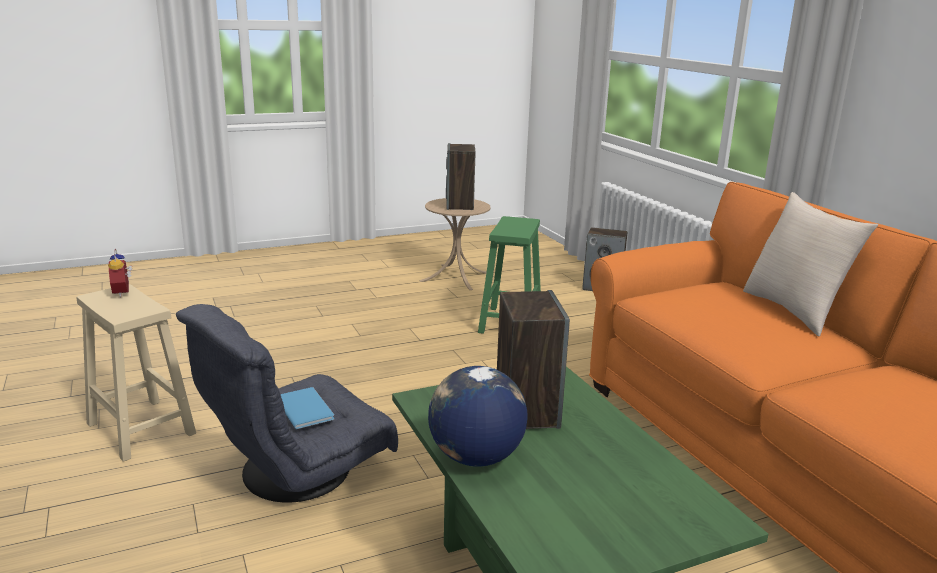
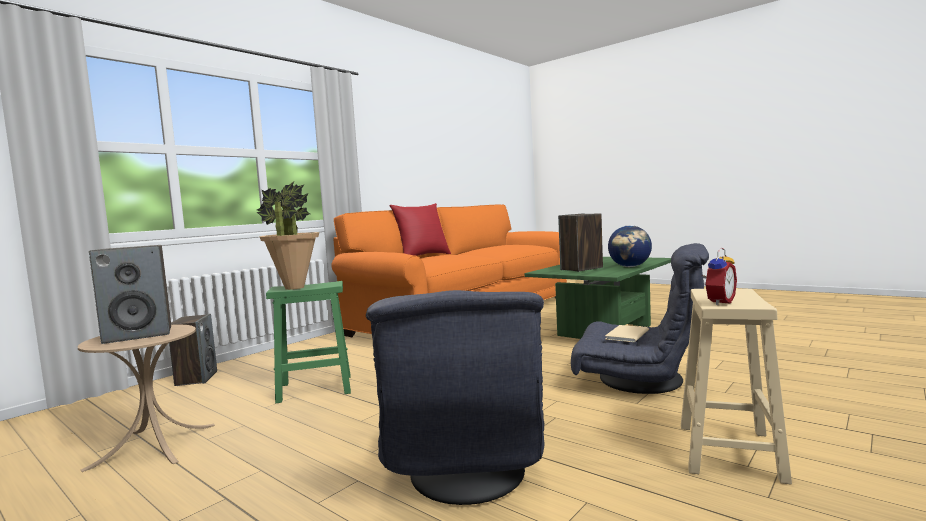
camera: 115 degrees left, 15 degrees down
blue book [281,387,335,429] -> beige book [605,325,649,342]
beige pillow [743,192,878,336] -> red pillow [389,203,451,256]
none -> potted plant [257,181,319,290]
none -> grey armchair [366,290,545,505]

